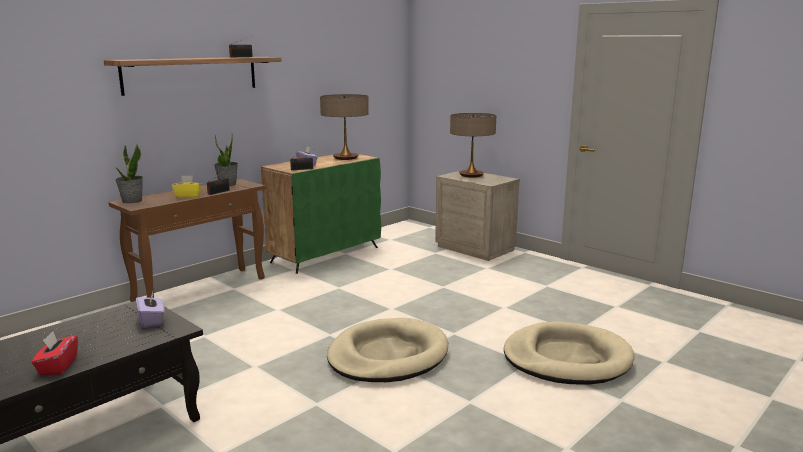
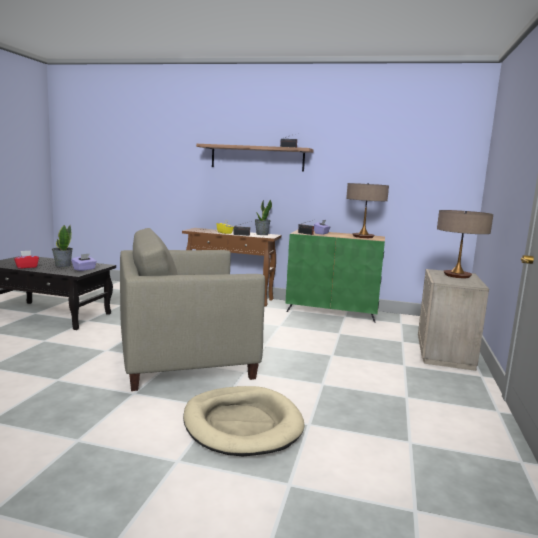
camera: 60 degrees right, 5 degrees down
potted plant [115,145,143,203] -> potted plant moved to [52,225,73,267]
beige dog bed [327,318,448,382] -> beige armchair [120,228,265,391]

